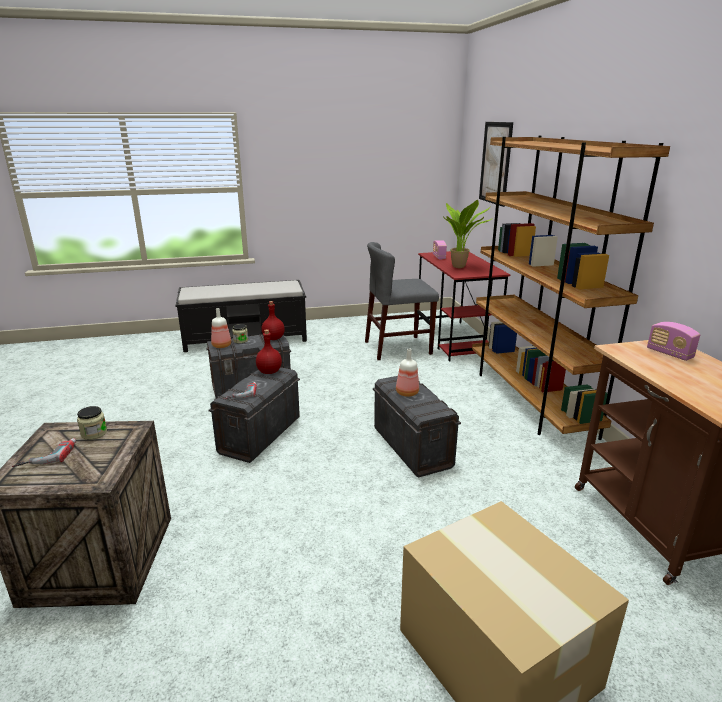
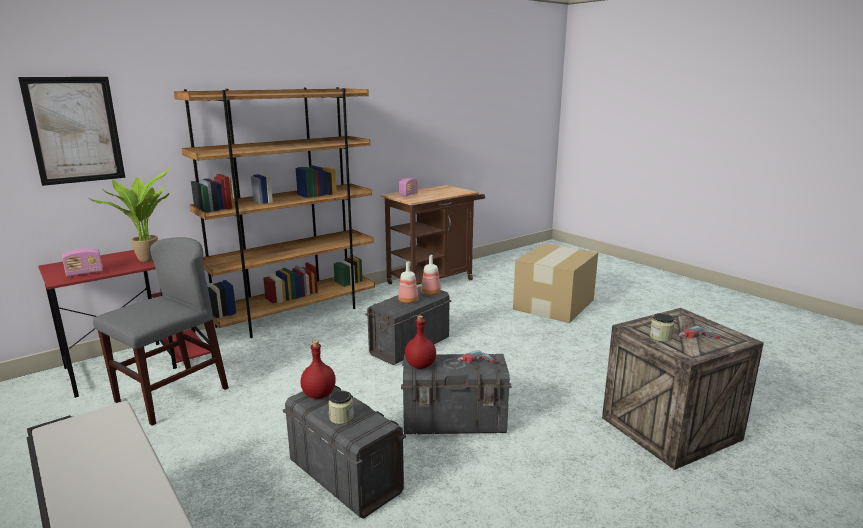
camera: 115 degrees left, 5 degrees down
bottle [211,308,231,348] -> bottle moved to [421,255,441,295]
grey chair [365,242,439,360] -> grey chair turned 105 degrees counterclockwise [93,237,229,426]

